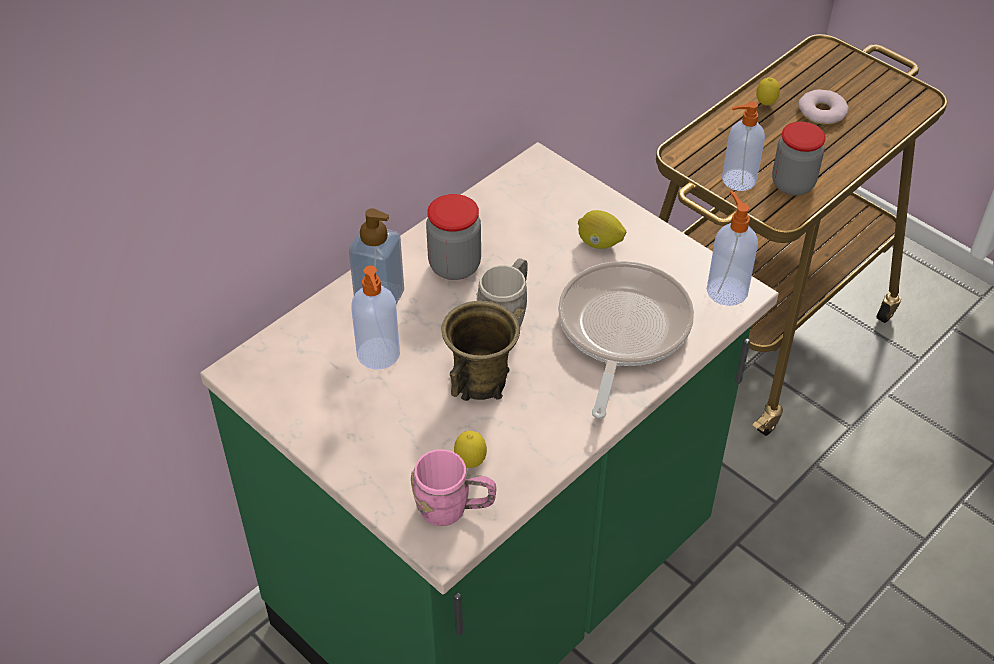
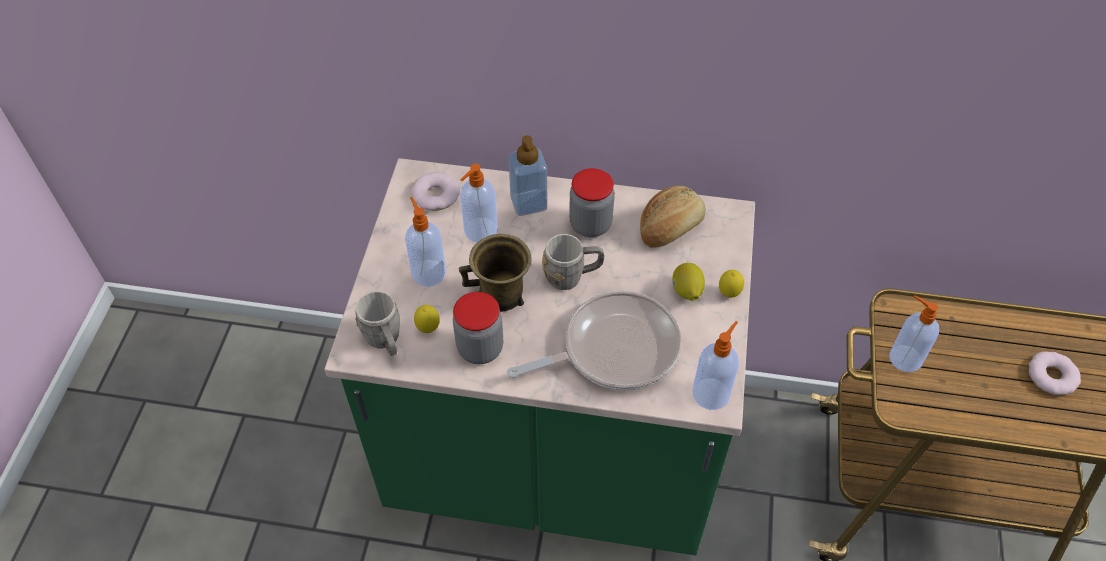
camera: 55 degrees right, 5 degrees up
pink mug [411,449,496,526] -> grey mug [355,291,400,356]
lemon [756,78,780,105] -> lemon moved to [719,270,744,298]
jar [772,122,826,196] -> jar moved to [453,292,503,364]
none -> soap dispenser [405,197,446,287]
none -> donut [411,172,460,211]
none -> bread [640,186,706,248]

